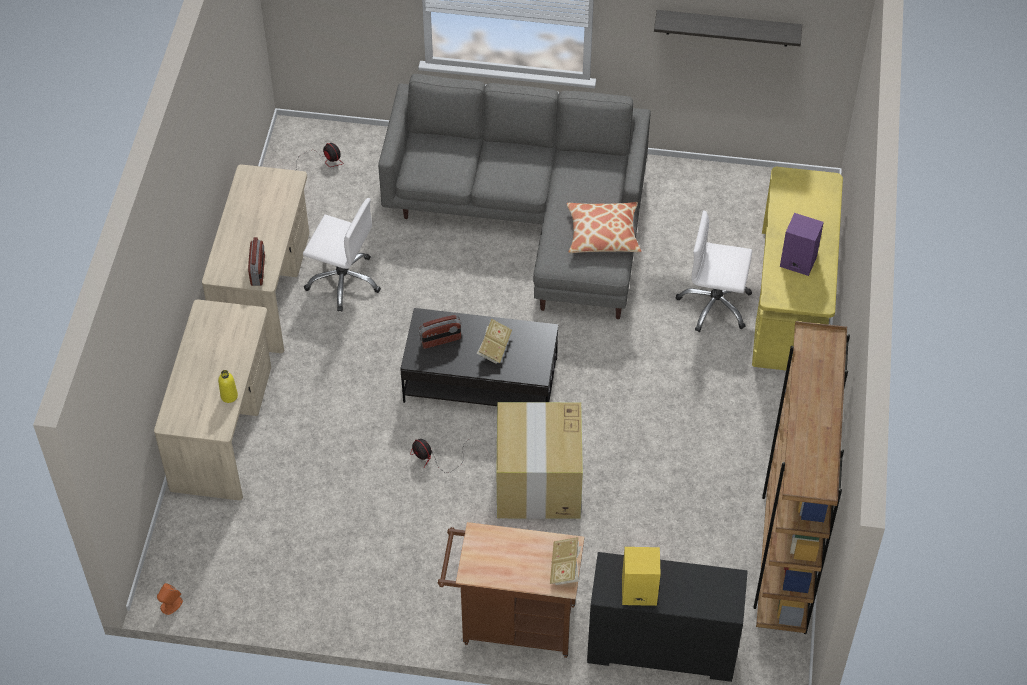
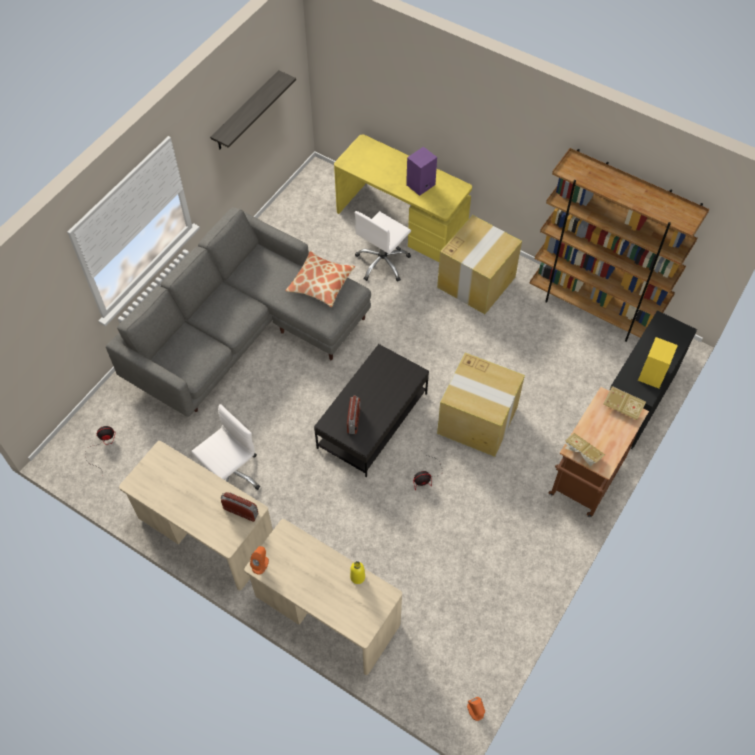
camera: 65 degrees left, 5 degrees up
book [477,318,512,364] -> book moved to [565,433,605,467]
none -> orange speaker [250,546,269,575]
none -> cardboard box [437,215,522,314]

